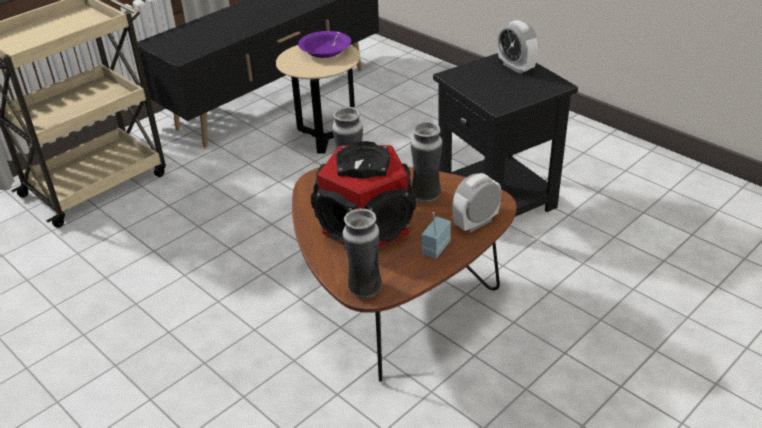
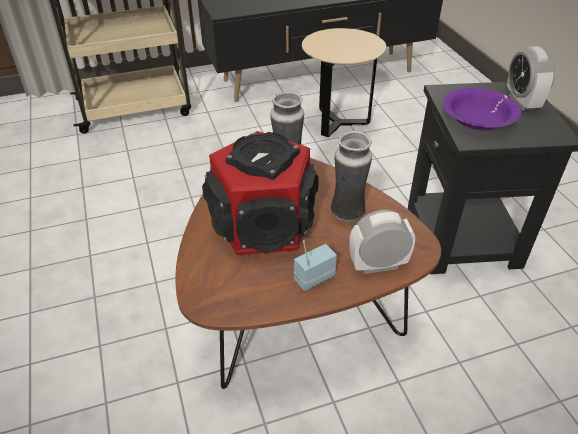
camera: 25 degrees right, 5 degrees up
purple bowl [298,31,351,58] -> purple bowl moved to [443,87,521,130]
vase [343,208,382,298] -> none

